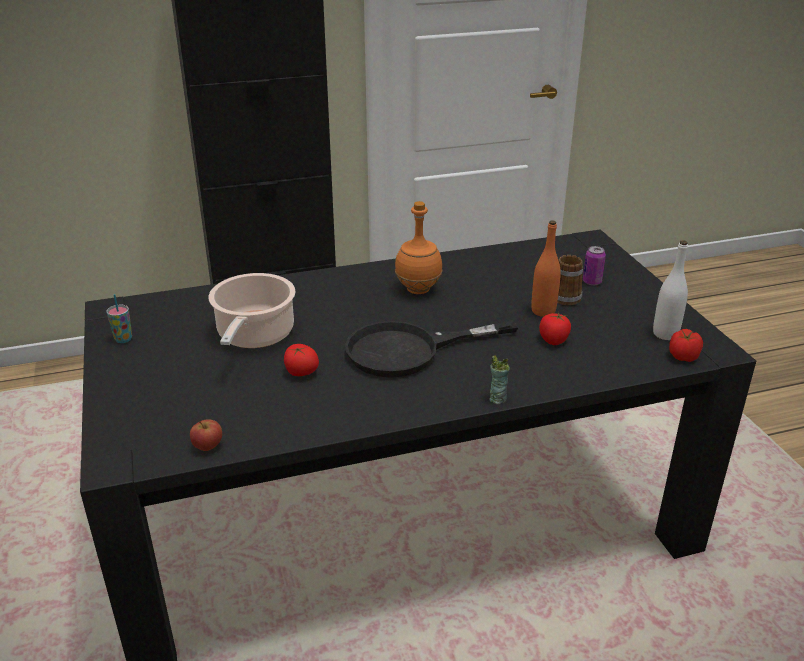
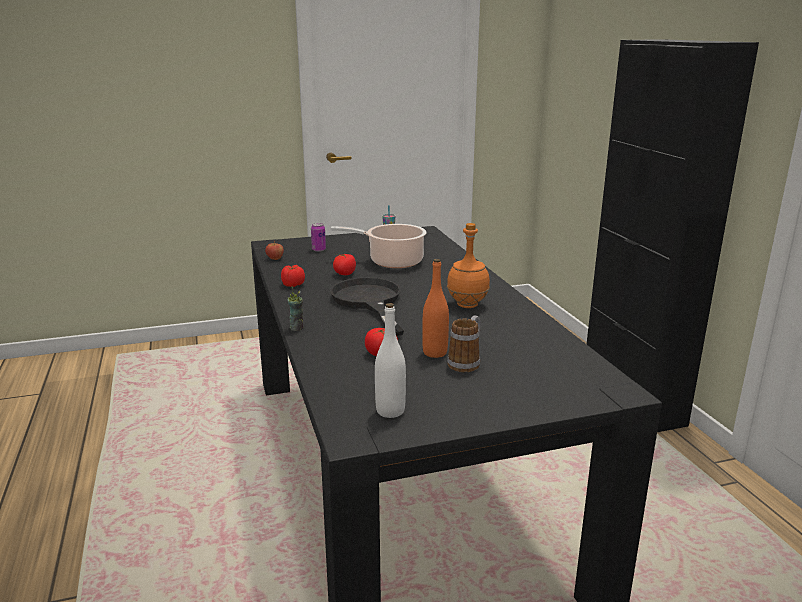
camera: 90 degrees right, 10 degrees down
can [583,246,606,285] -> can moved to [311,223,326,252]
tomato [669,329,703,362] -> tomato moved to [281,265,305,287]

